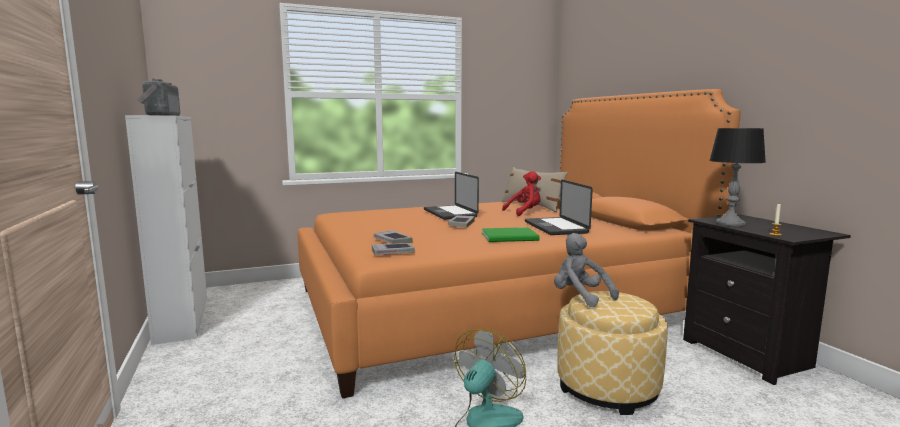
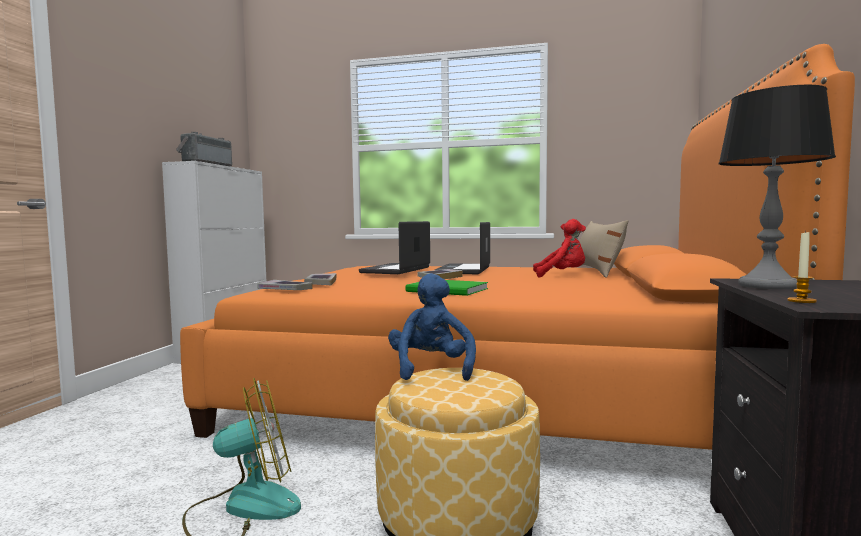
camera: 35 degrees right, 5 degrees down
laptop [525,180,593,235] -> laptop moved to [359,221,430,274]
grey plush toy [554,233,619,307] -> blue plush toy [388,273,476,381]

